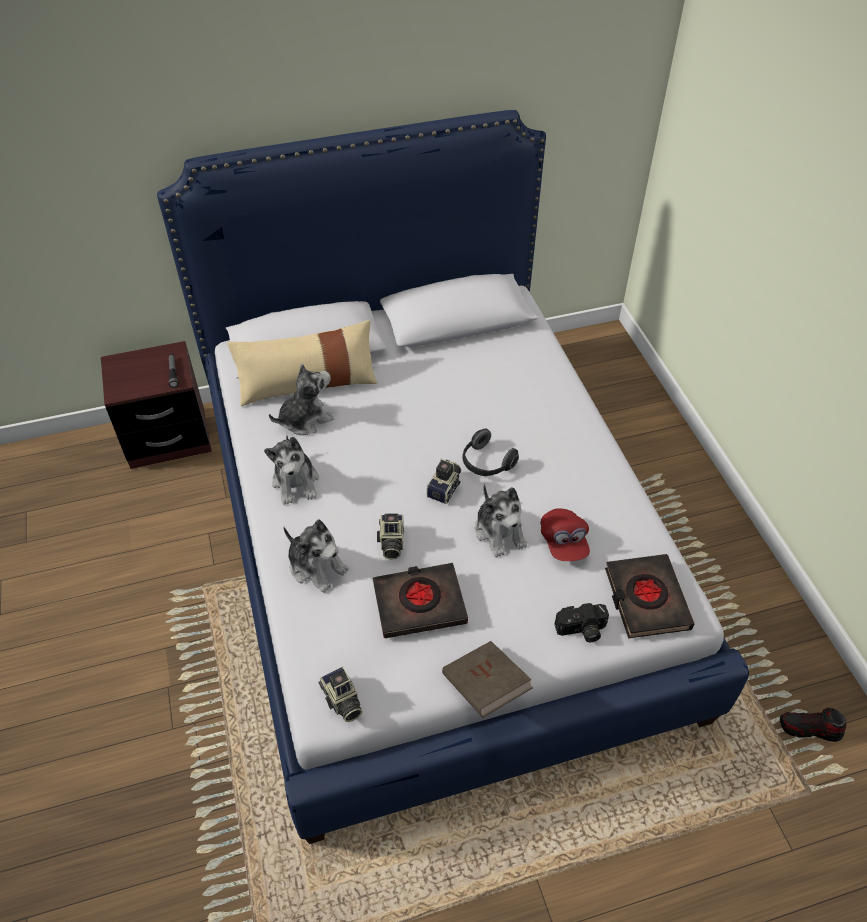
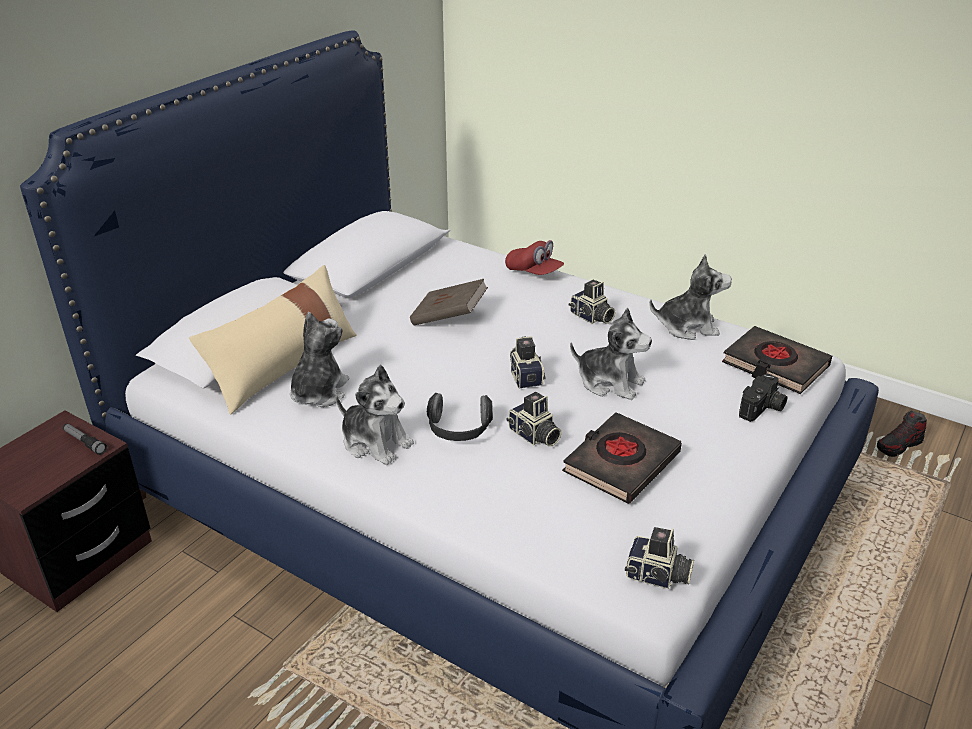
camera: 40 degrees left, 15 degrees down
plush toy [283,520,349,593] -> plush toy moved to [649,254,732,340]
brown book [442,641,533,717] -> brown book moved to [410,279,488,326]
headphones [462,429,519,476] -> headphones moved to [427,393,493,441]
red cap [541,508,590,561] -> red cap moved to [505,240,564,275]
none -> camera [569,279,615,324]

